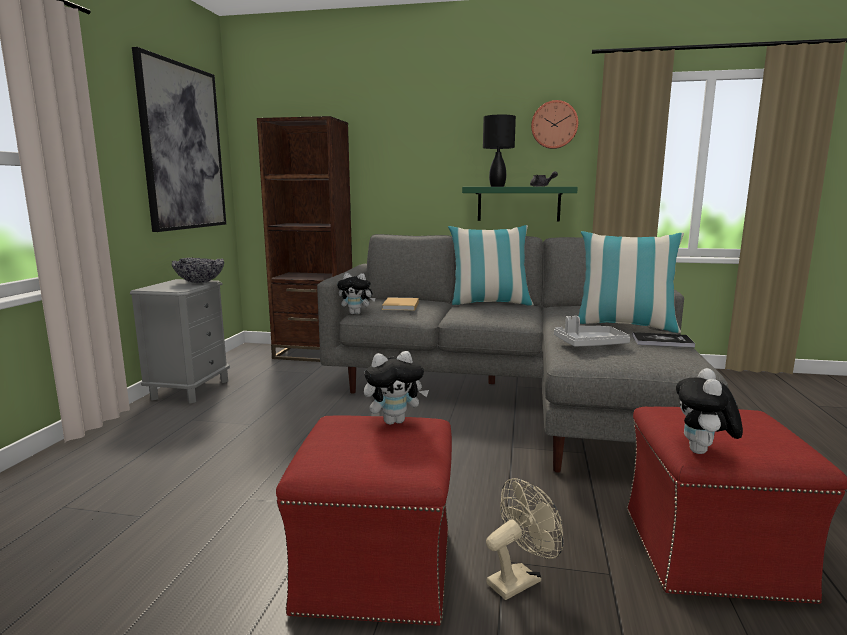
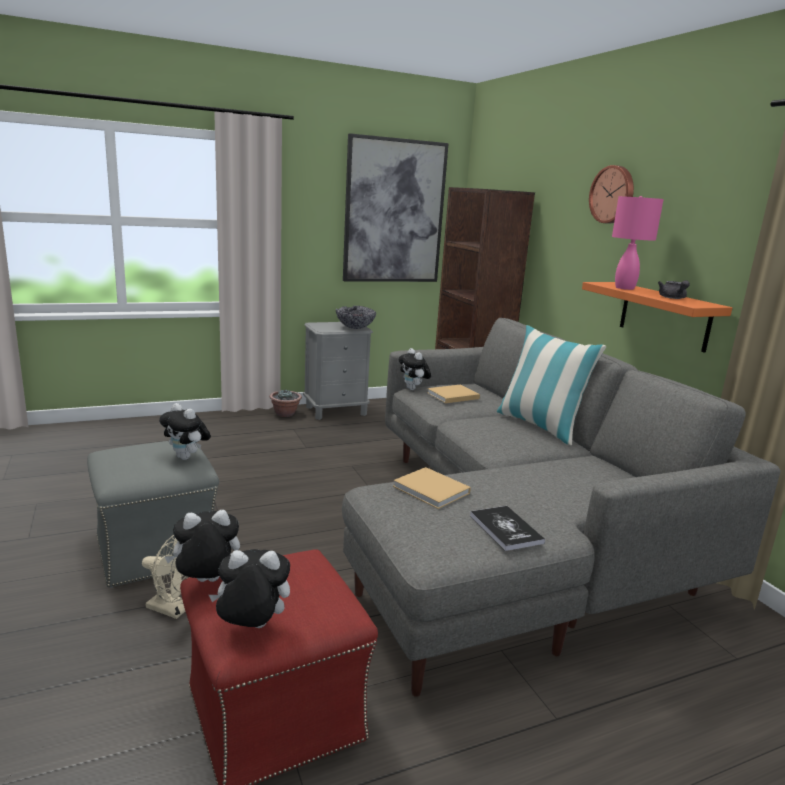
camera: 55 degrees right, 5 degrees up
red ottoman [276,415,452,626] -> grey ottoman [87,441,219,588]
green shelf [462,187,578,222] -> orange shelf [582,282,732,353]
black table lamp [483,115,516,187] -> pink table lamp [612,196,664,290]
wall clock [531,100,578,149] -> wall clock moved to [589,165,634,224]
grey tray [554,316,630,347] -> beige book [393,467,471,509]
pillow [578,231,684,333] -> none
none -> plush toy [209,549,290,628]
none -> potted plant [270,389,302,417]

